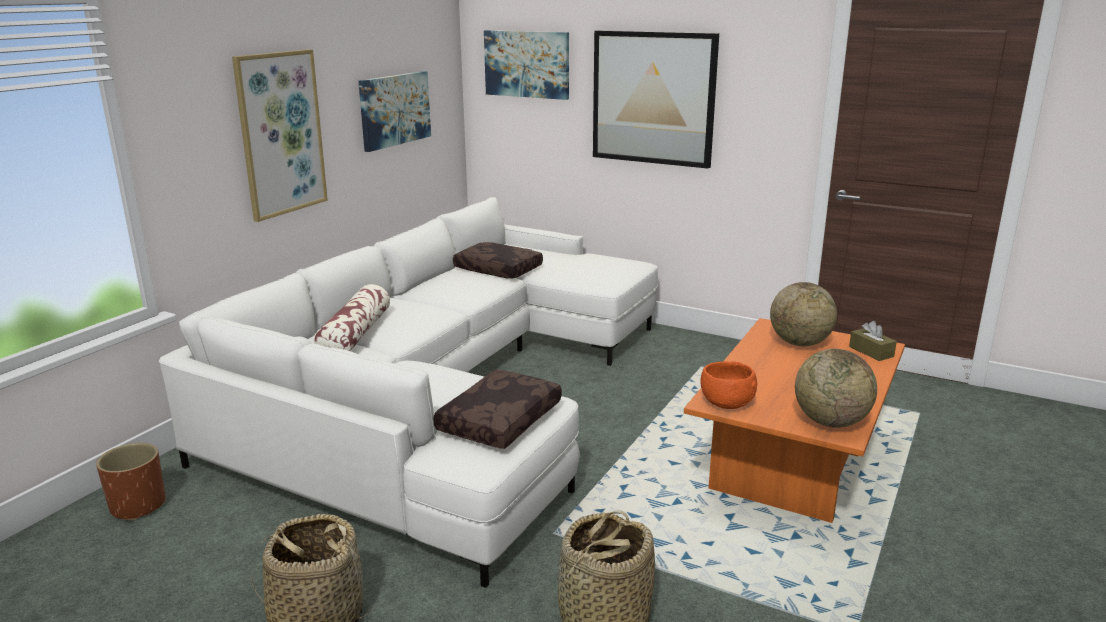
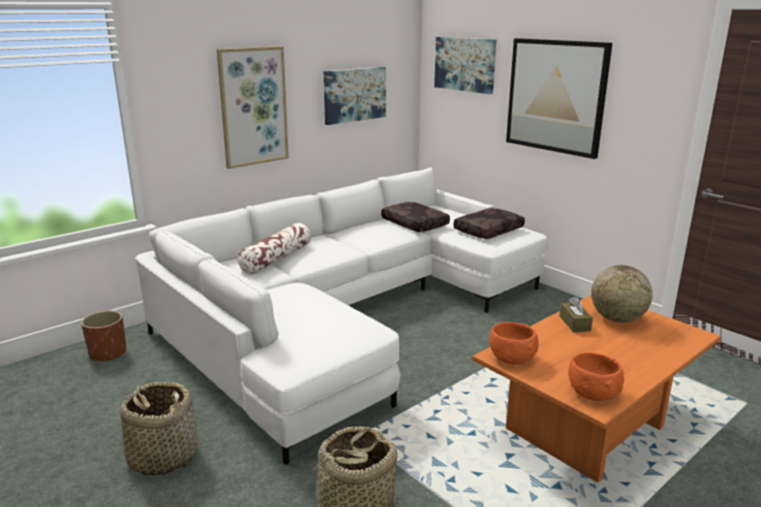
camera: 20 degrees right, 0 degrees up
brown pillow [433,369,562,449] -> brown pillow moved to [453,208,525,239]
globe [795,349,877,428] -> orange bowl [568,352,624,401]
brown tissue box [849,321,897,361] -> brown tissue box moved to [559,296,593,332]

